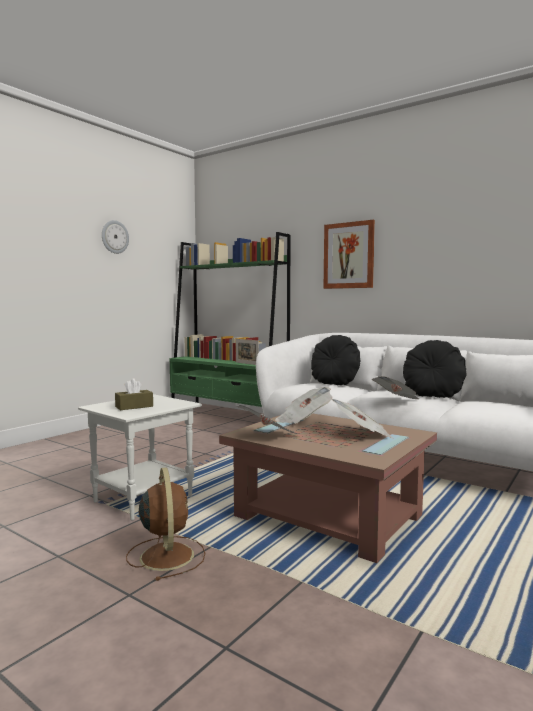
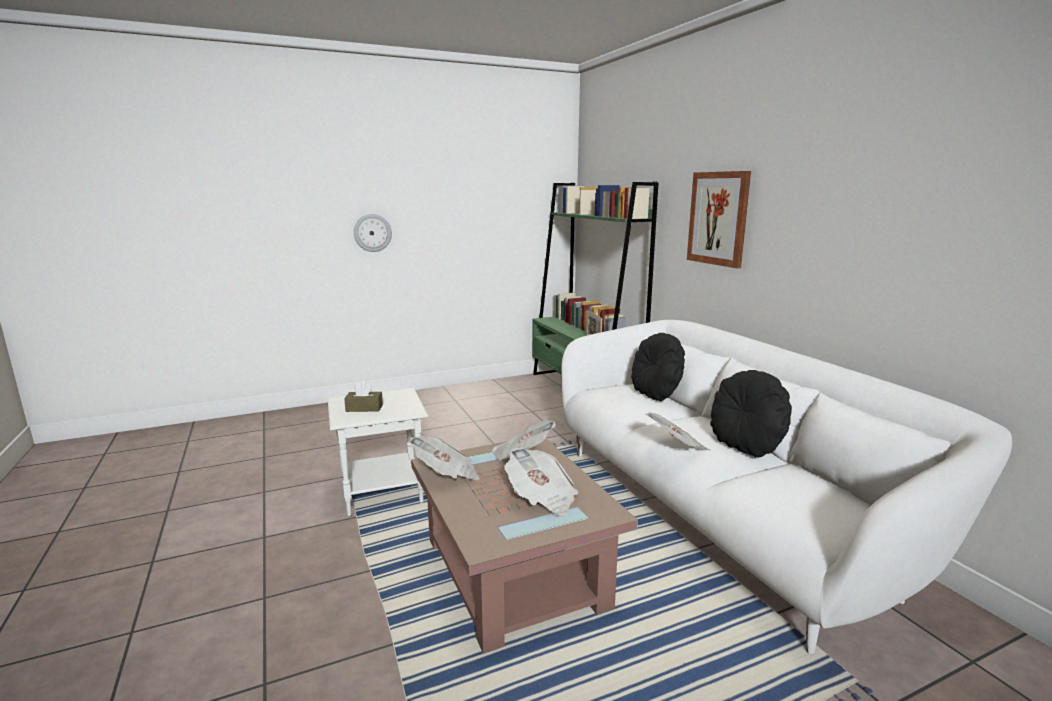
camera: 30 degrees right, 10 degrees up
wall clock [102,220,129,254] -> wall clock moved to [354,214,392,252]
brown fan [126,467,205,581] -> none

